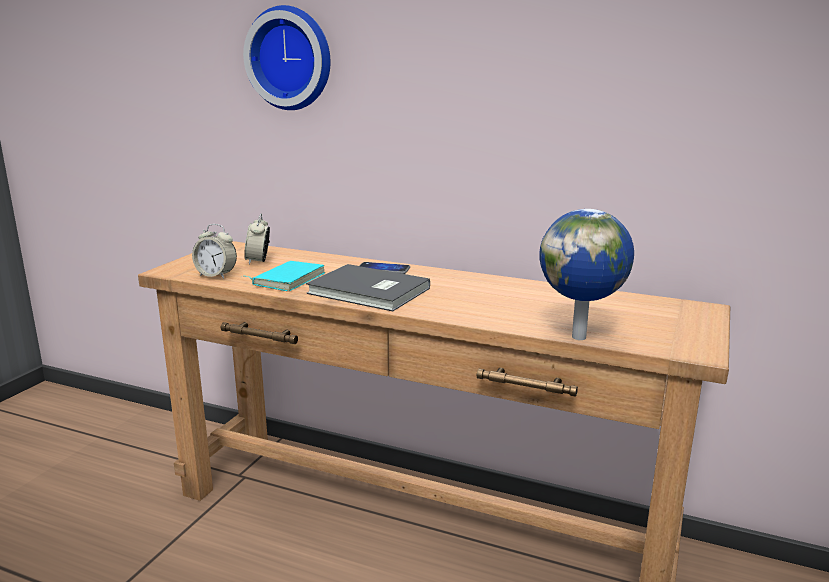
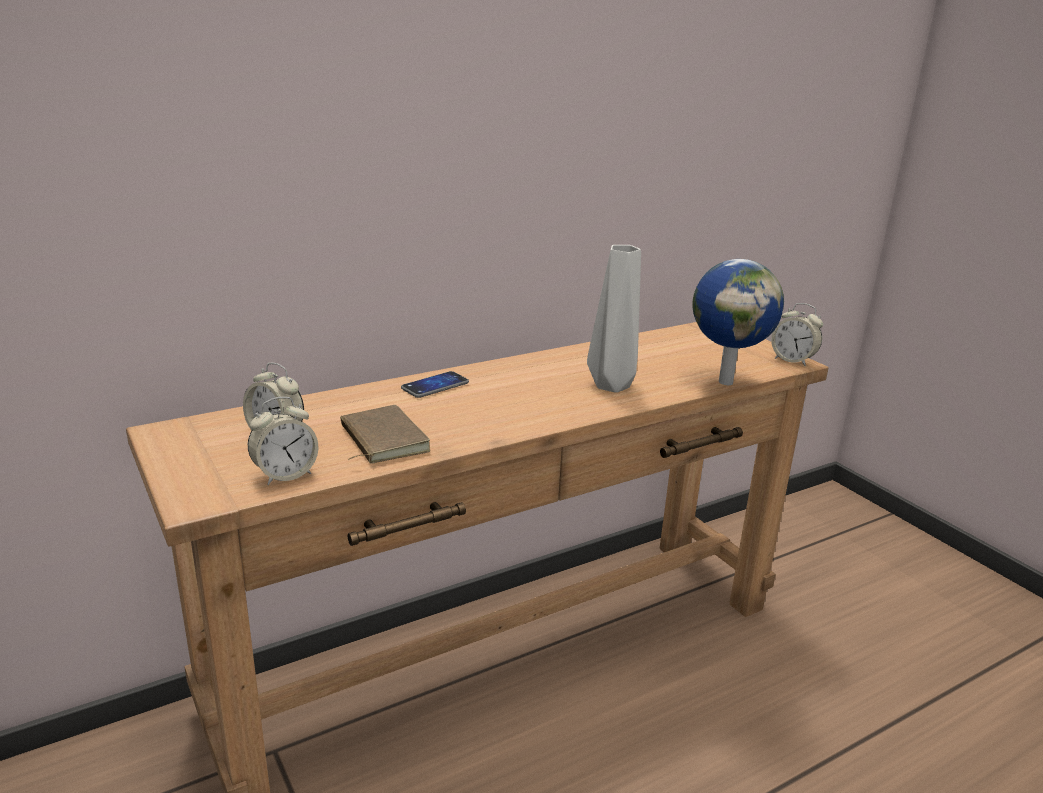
camera: 55 degrees left, 5 degrees up
turquoise book [241,261,325,291] -> brown book [340,405,430,464]
wall clock [243,5,330,110] -> none
grey book [306,264,430,311] -> none
none -> grey vase [587,245,641,393]
none -> alarm clock [771,303,823,366]

